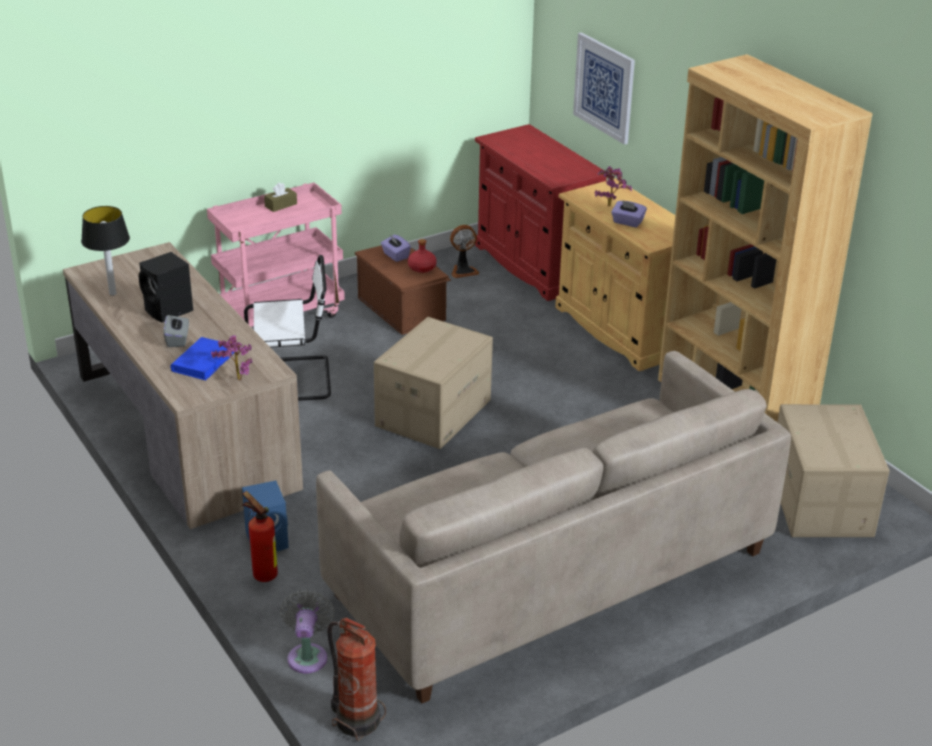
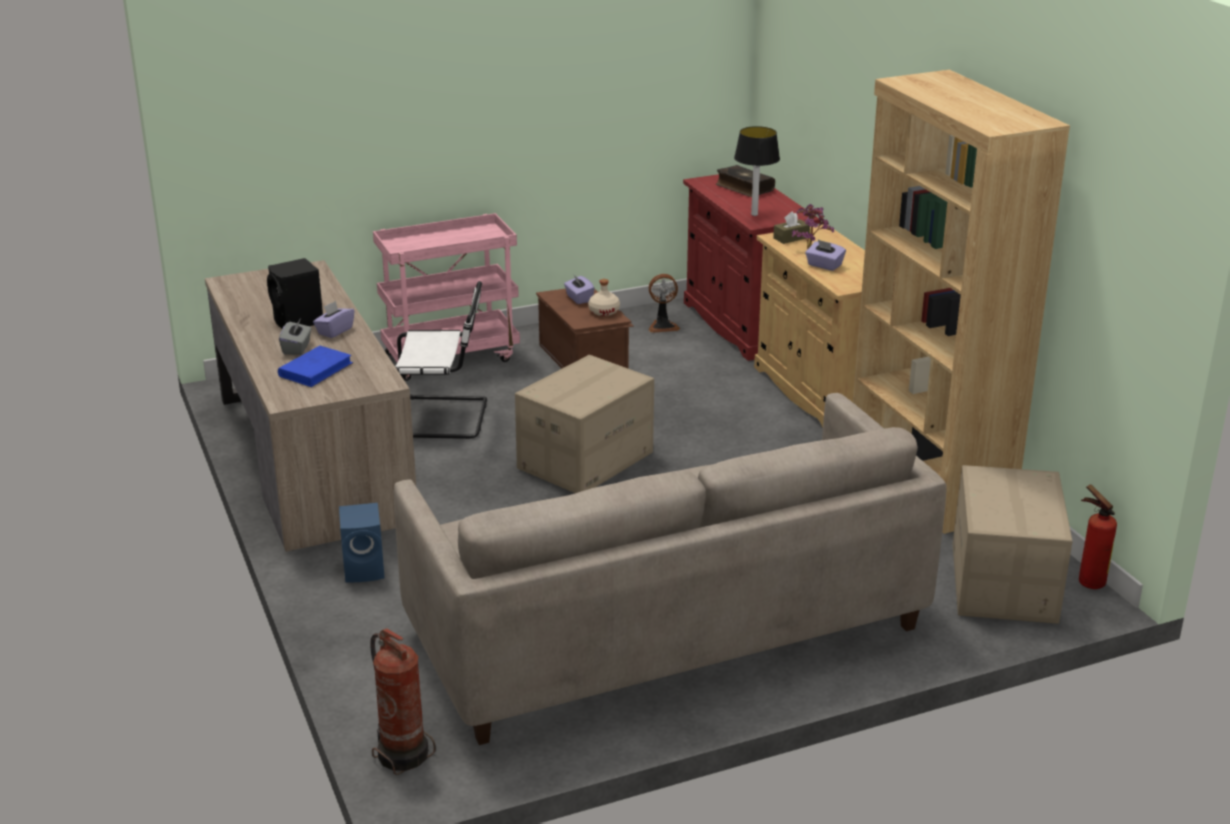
camera: 10 degrees right, 5 degrees down
table lamp [81,206,130,296] -> table lamp moved to [734,126,780,216]
potted plant [211,335,252,380] -> none
fire extinguisher [242,491,278,582] -> fire extinguisher moved to [1079,484,1117,589]
brown tissue box [264,182,297,212] -> brown tissue box moved to [773,211,810,244]
grey fan [280,590,335,673] -> none
red bottle [408,239,437,273] -> beige bottle [588,279,620,316]
picture [573,32,635,145] -> none
none -> purple tissue box [313,301,355,338]
none -> book [716,165,775,197]

